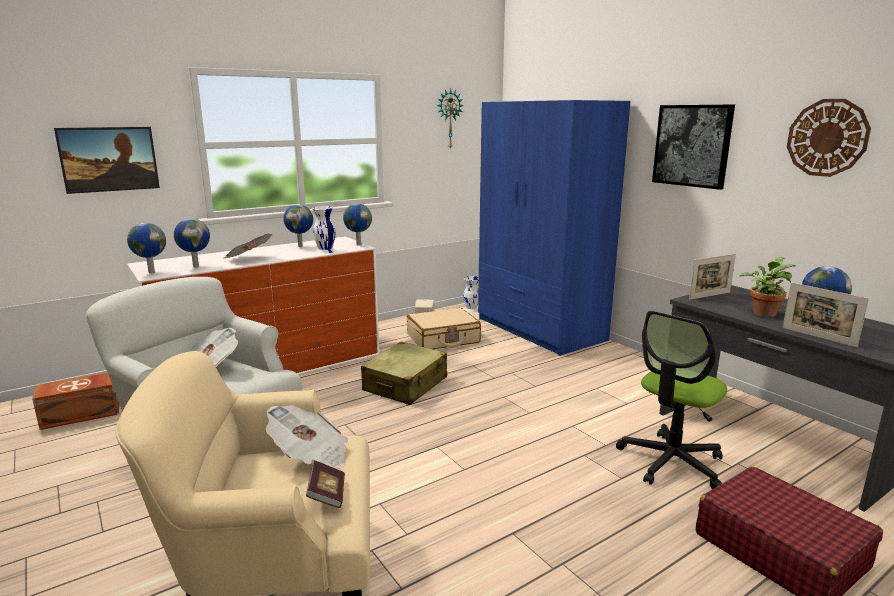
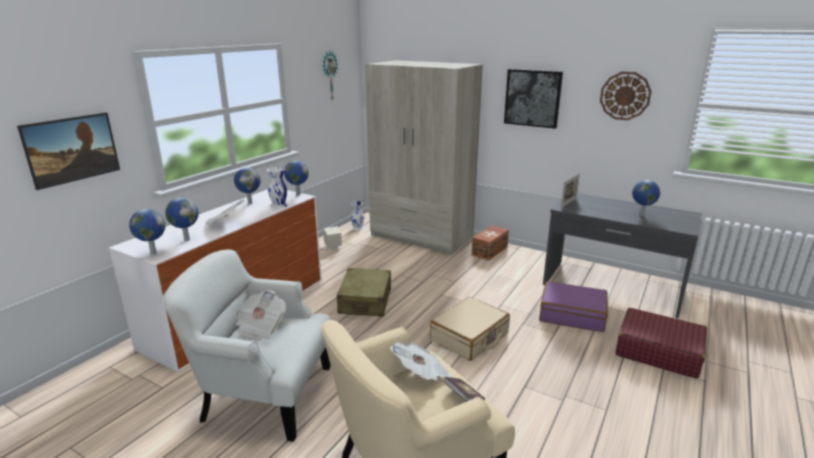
camera: 25 degrees left, 5 degrees up
brown storage box [32,373,119,430] -> brown storage box moved to [471,226,509,261]
beige suitcase [406,308,481,349] -> beige suitcase moved to [430,297,510,361]
blue wardrobe [478,100,631,356] -> beige wardrobe [365,60,483,255]
office chair [616,311,727,489] -> purple suitcase [539,281,608,332]
potted plant [740,257,796,317] -> none
picture frame [782,282,869,347] -> none

